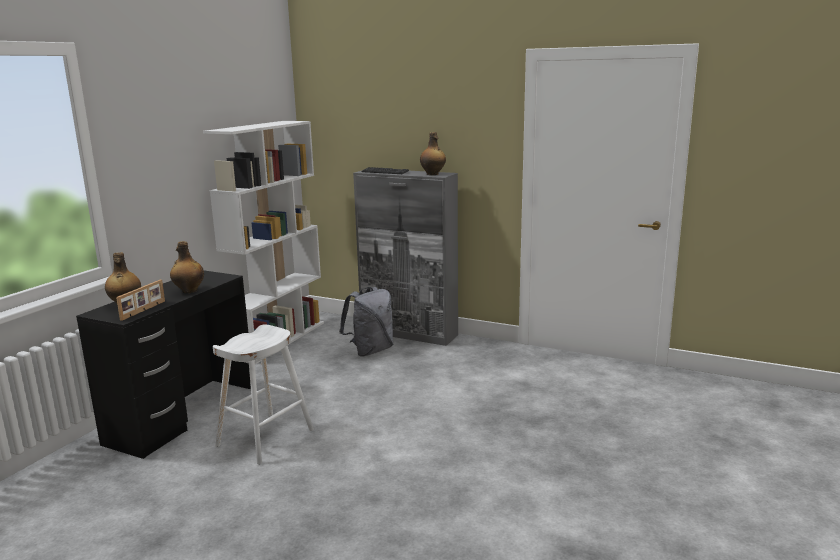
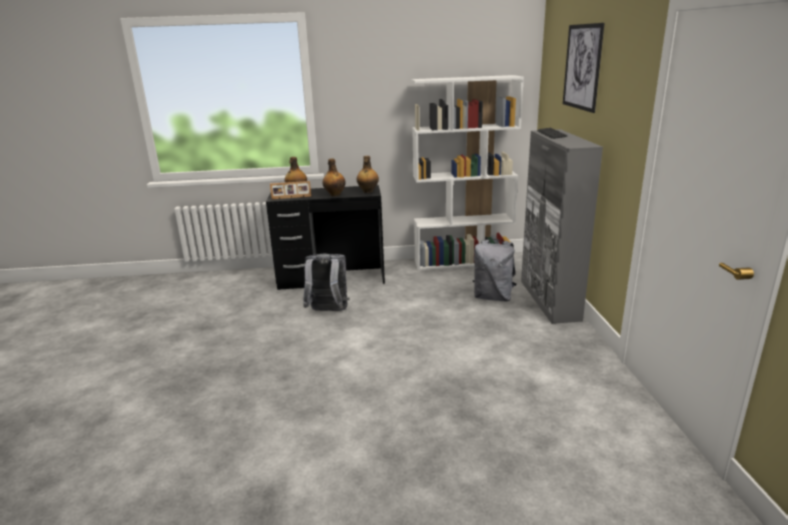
camera: 60 degrees right, 5 degrees up
white stool [213,324,314,465] -> grey backpack [303,254,349,311]
bottle [420,132,446,175] -> bottle moved to [357,156,379,193]
none -> picture [563,23,604,113]

